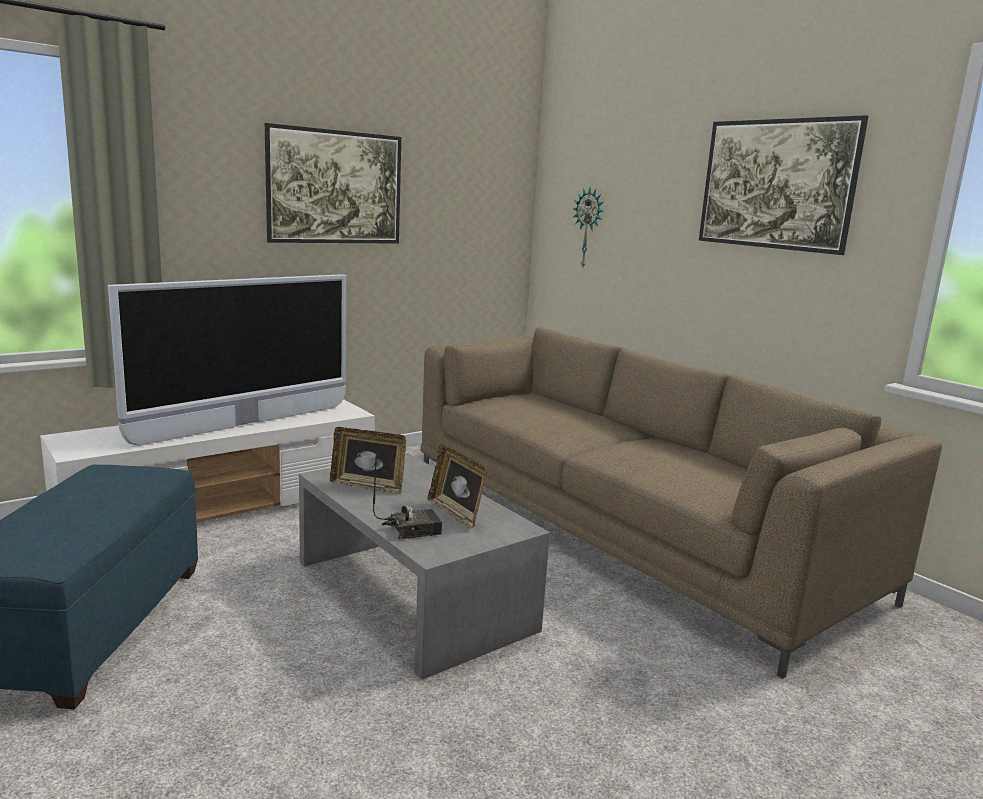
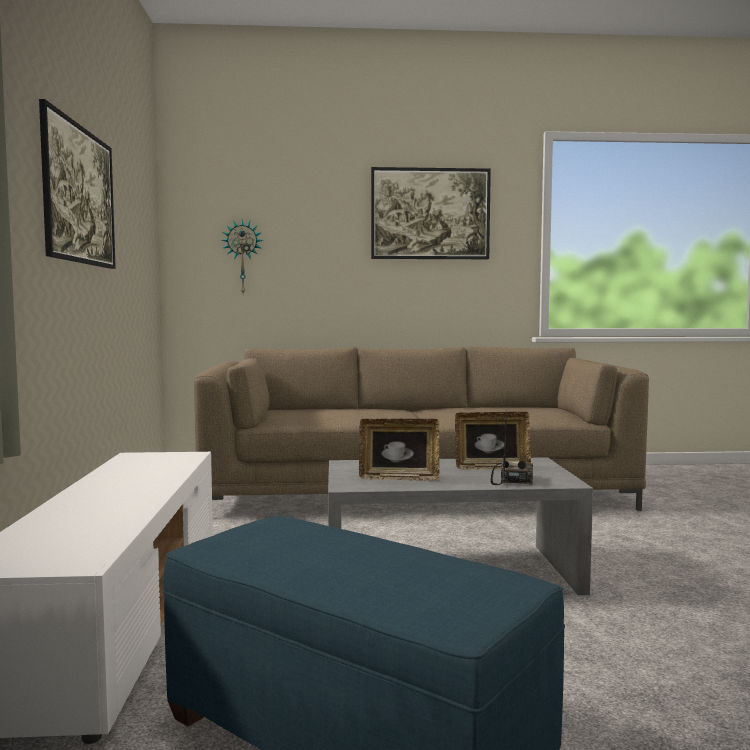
camera: 55 degrees left, 10 degrees down
television [108,274,346,446] -> none
picture frame [330,427,406,494] -> picture frame turned 45 degrees clockwise [359,419,440,481]

